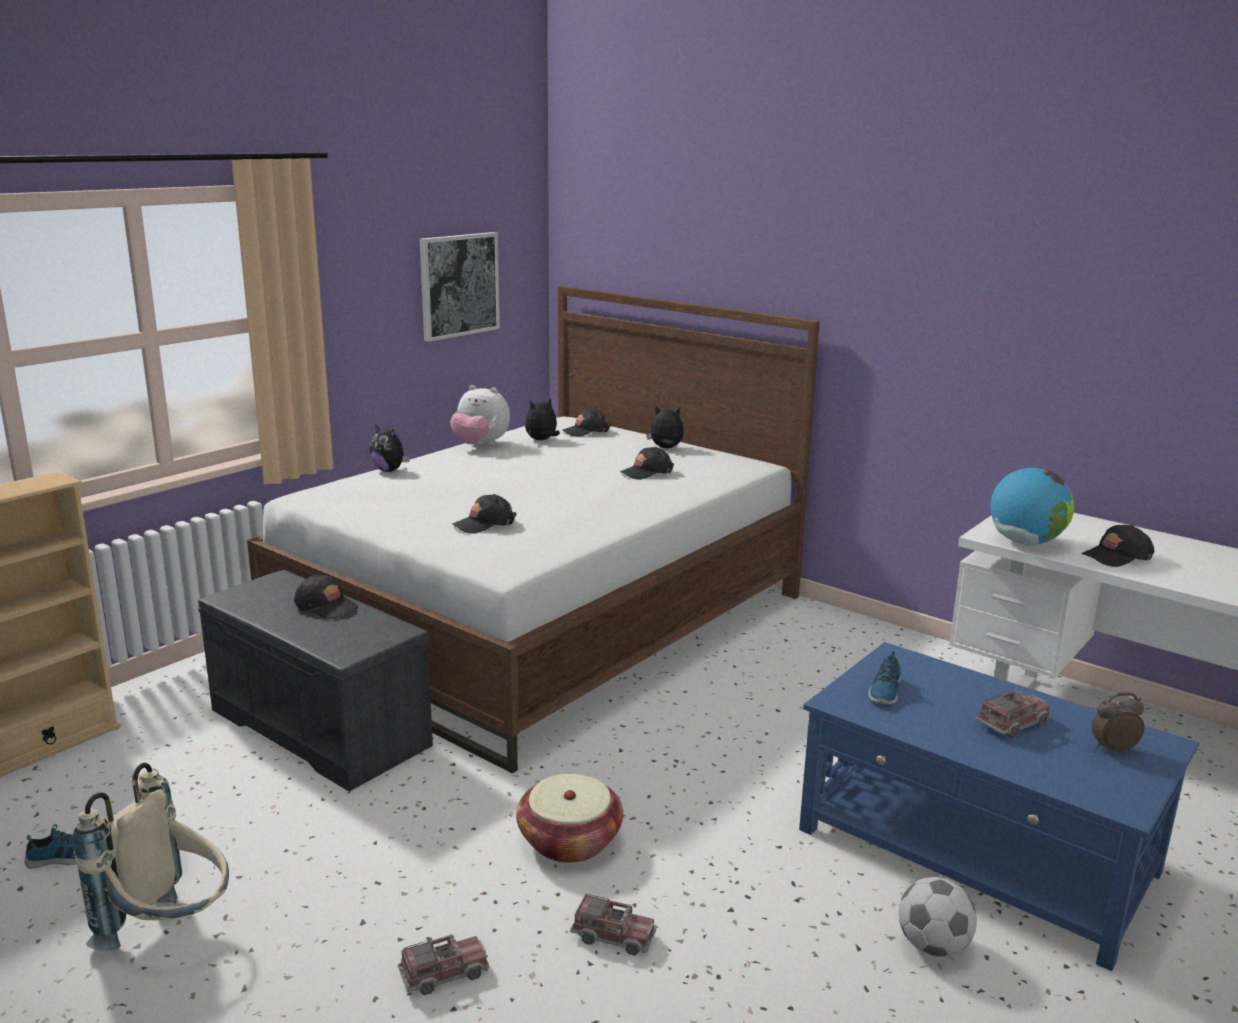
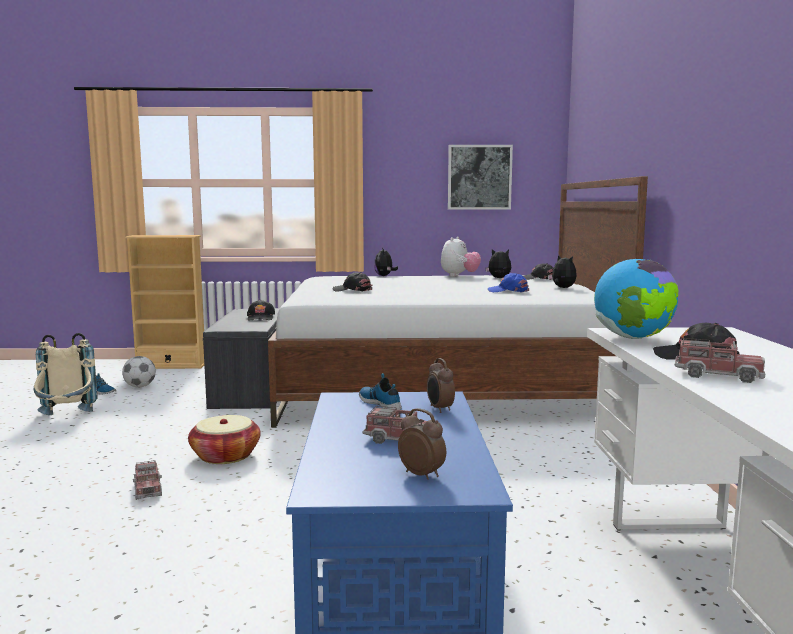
camera: 50 degrees right, 10 degrees down
toy truck [398,934,489,995] -> toy truck moved to [675,338,765,383]
plush toy [450,385,510,445] -> plush toy turned 135 degrees counterclockwise [441,237,481,277]
black cap [620,447,674,480] -> blue cap [488,273,529,292]
shoe [868,651,901,704] -> shoe turned 75 degrees clockwise [359,373,402,410]
football [899,877,977,957] -> football moved to [122,356,156,388]
none -> alarm clock [427,358,455,413]

